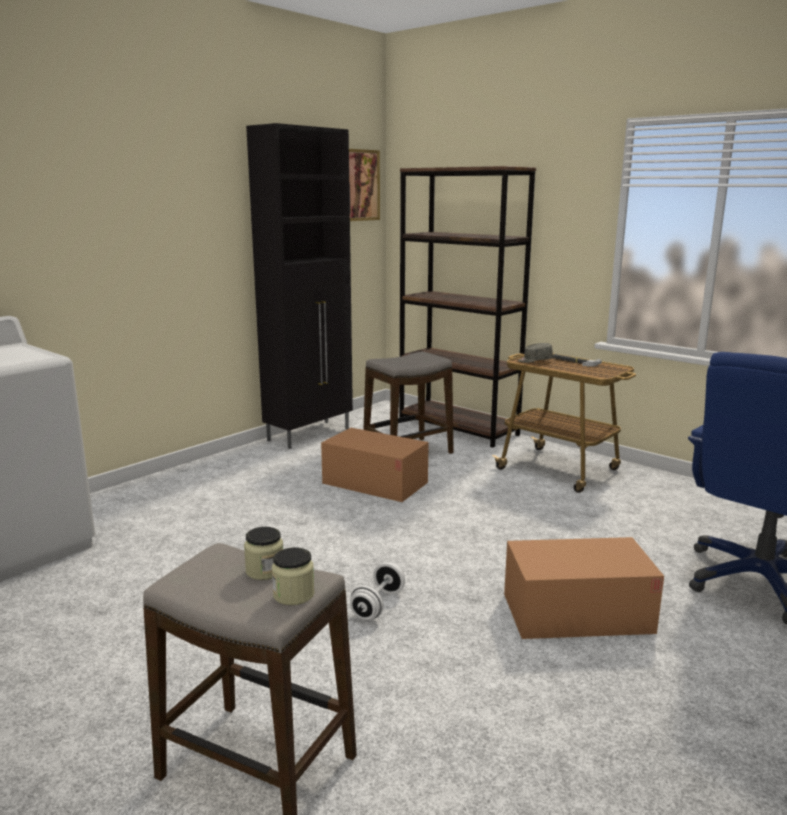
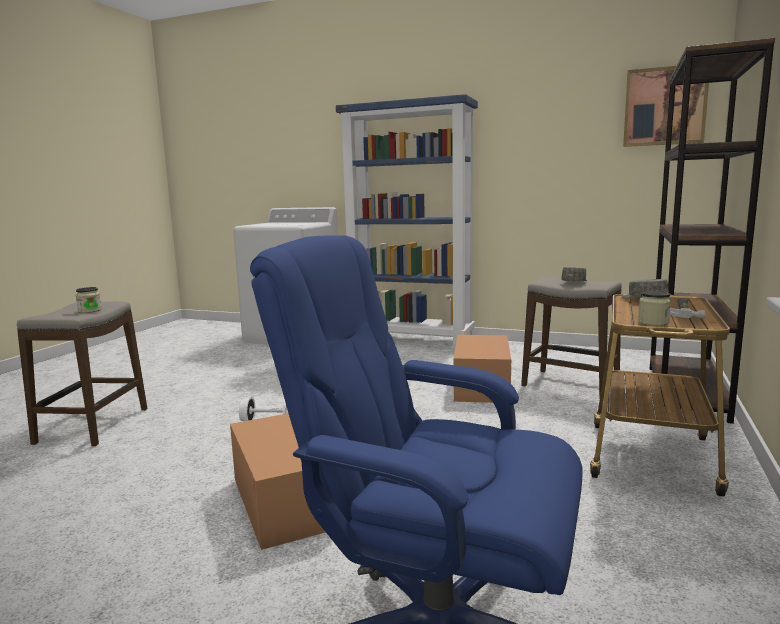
camera: 70 degrees right, 5 degrees down
black cabinet [246,123,353,449] -> none
jar [272,547,314,605] -> jar moved to [638,291,671,326]
none -> blue bookcase [336,94,478,349]
none -> grey cap [561,267,587,282]

